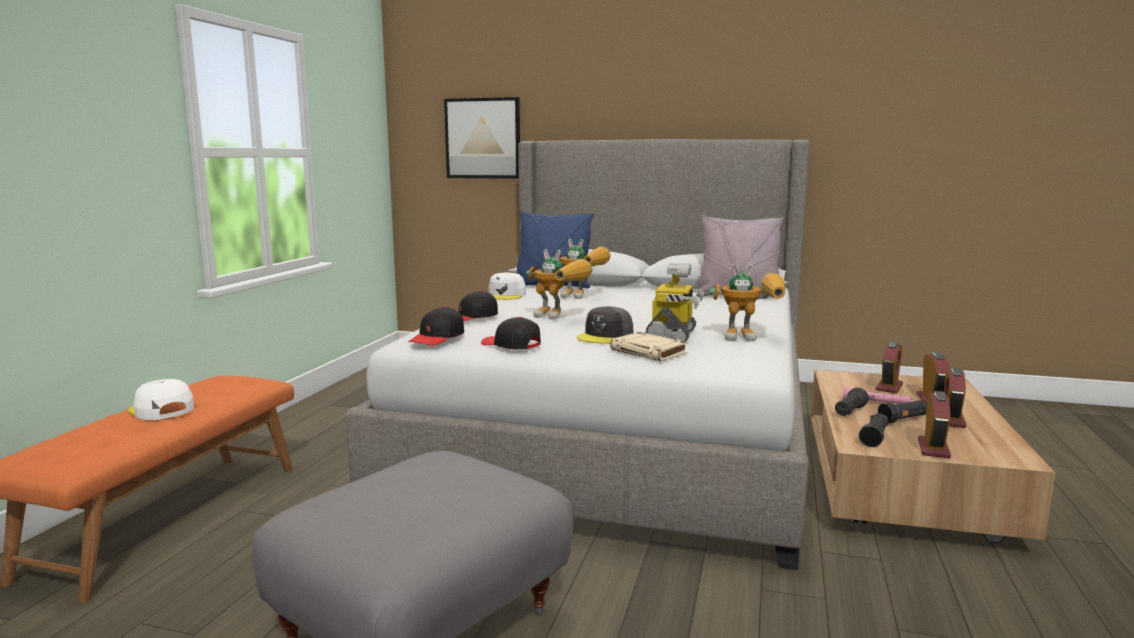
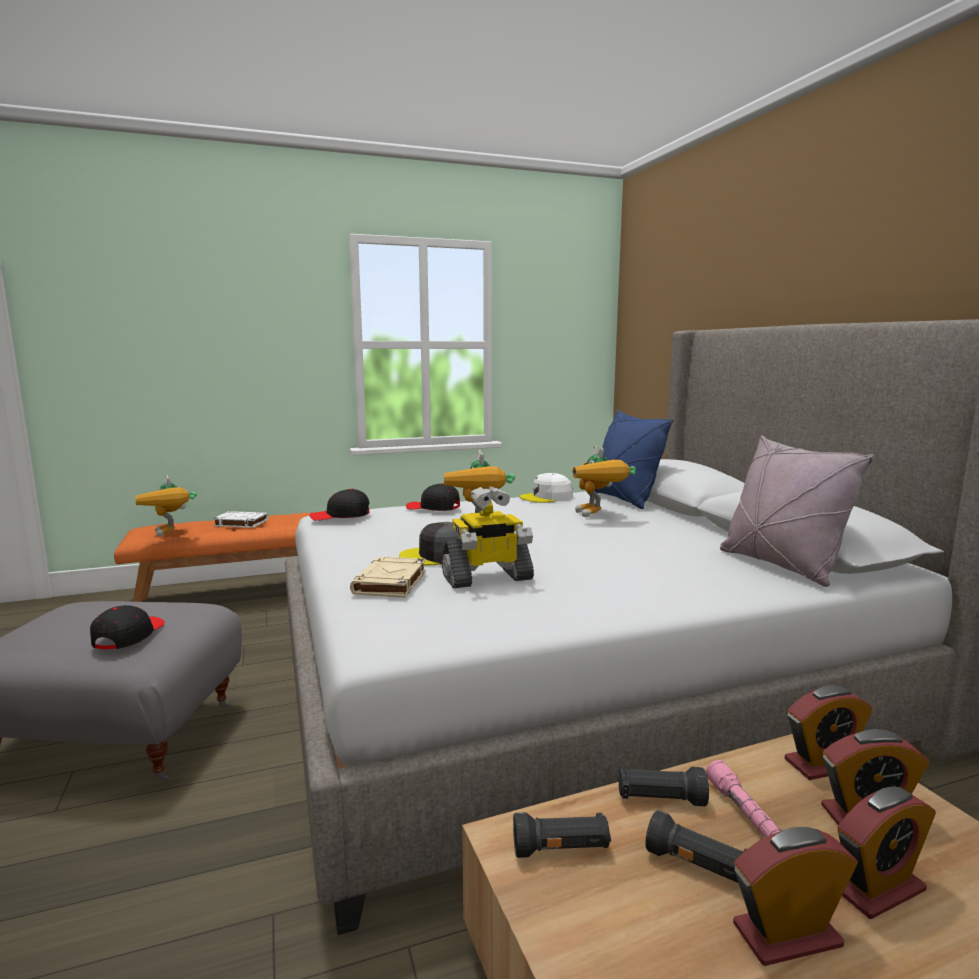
camera: 55 degrees right, 0 degrees up
white cap [129,379,194,420] -> white book [213,511,269,528]
picture [444,97,520,179] -> none
black cap [481,317,541,349] -> black cap moved to [90,605,165,649]
toy robot [710,264,785,342] -> toy robot moved to [135,475,197,537]
alarm clock [918,391,951,458] -> alarm clock moved to [784,685,873,780]

